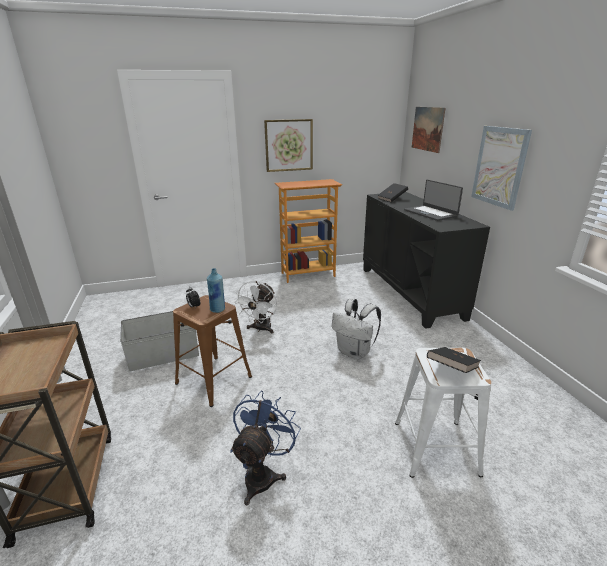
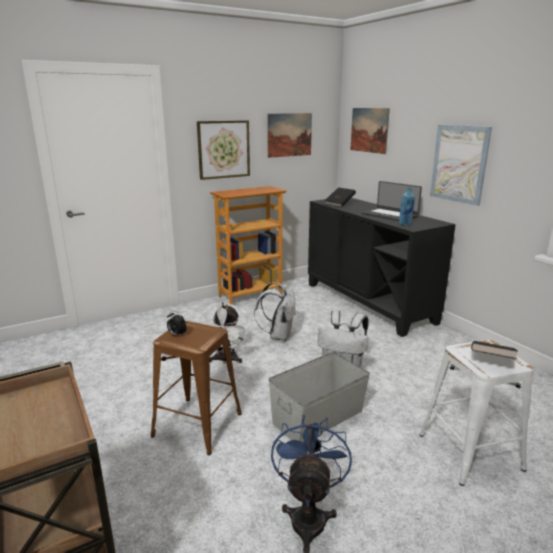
camera: 15 degrees left, 5 degrees down
grey storage box [120,311,199,371] -> grey storage box moved to [268,352,370,443]
blue bottle [207,268,225,313] -> blue bottle moved to [399,187,415,226]
none -> white backpack [254,282,296,341]
none -> picture [267,113,312,158]

